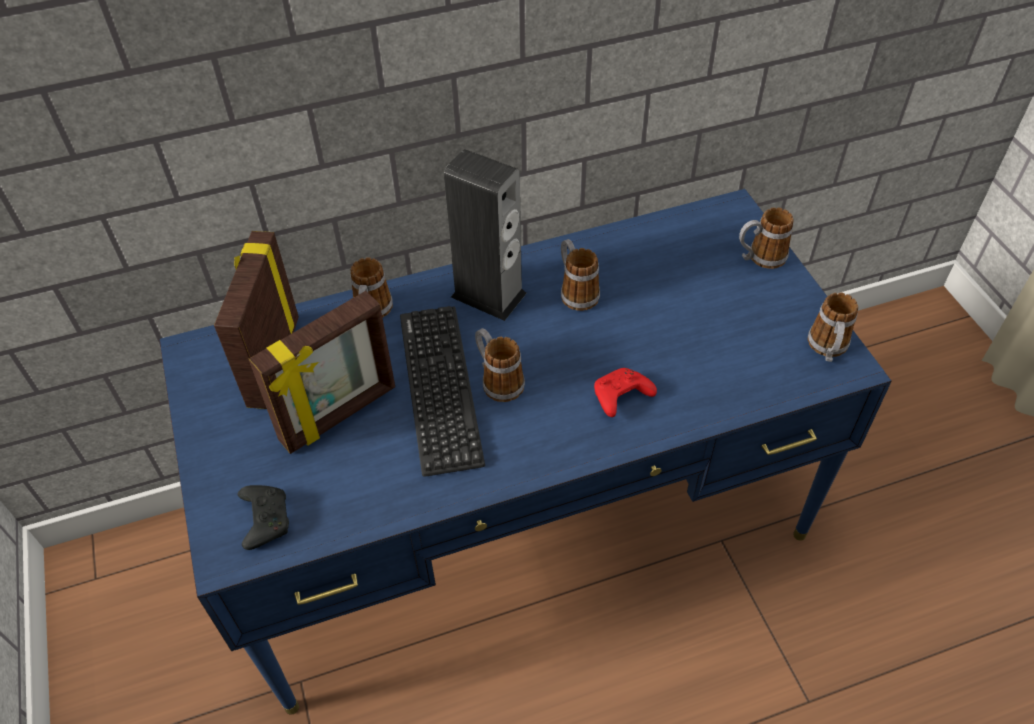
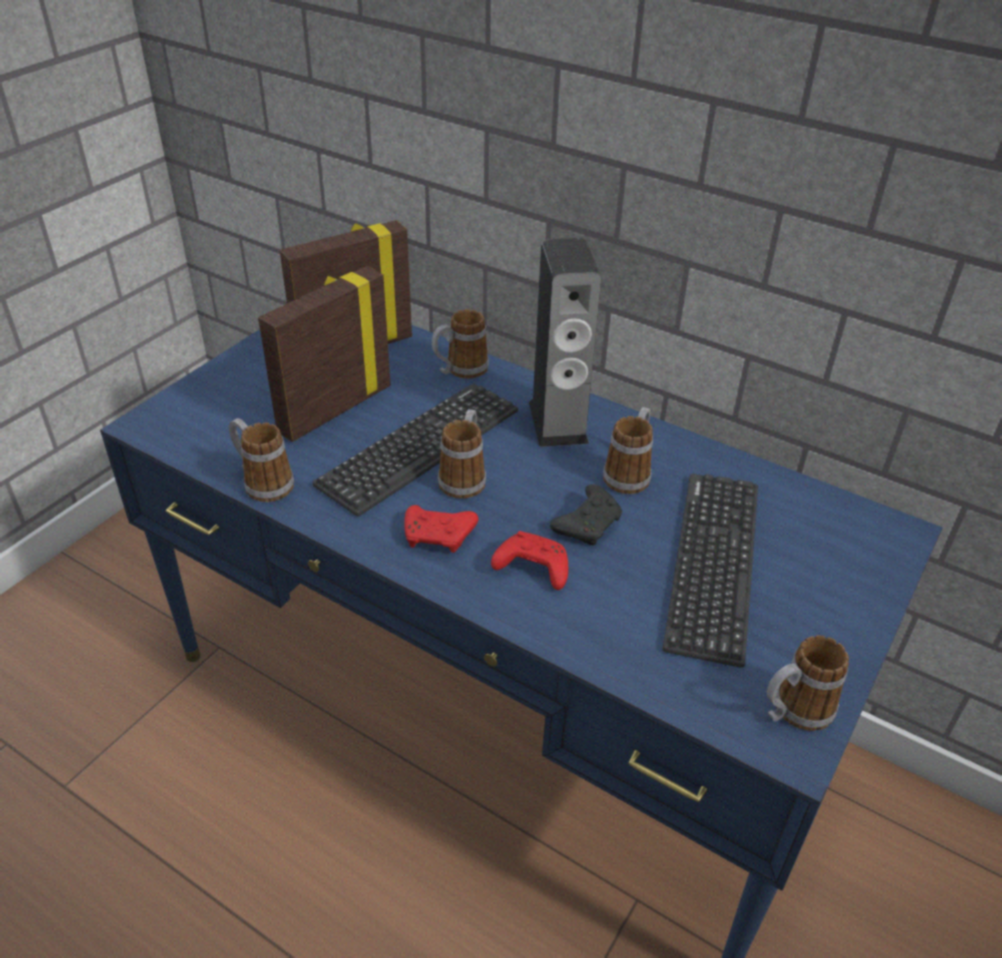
camera: 50 degrees right, 10 degrees down
black game controller [237,485,289,550] -> black game controller moved to [550,484,622,546]
picture frame [249,291,395,454] -> picture frame turned 120 degrees clockwise [258,266,391,442]
mug [739,207,794,269] -> mug moved to [229,418,294,502]
none -> red game controller [404,505,478,553]
none -> keyboard [662,474,758,668]

